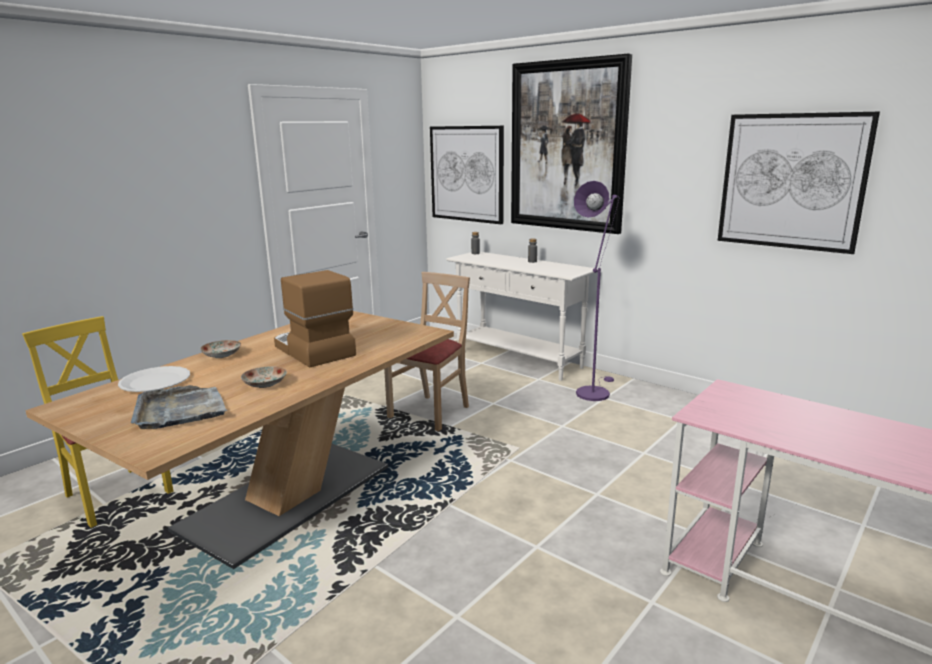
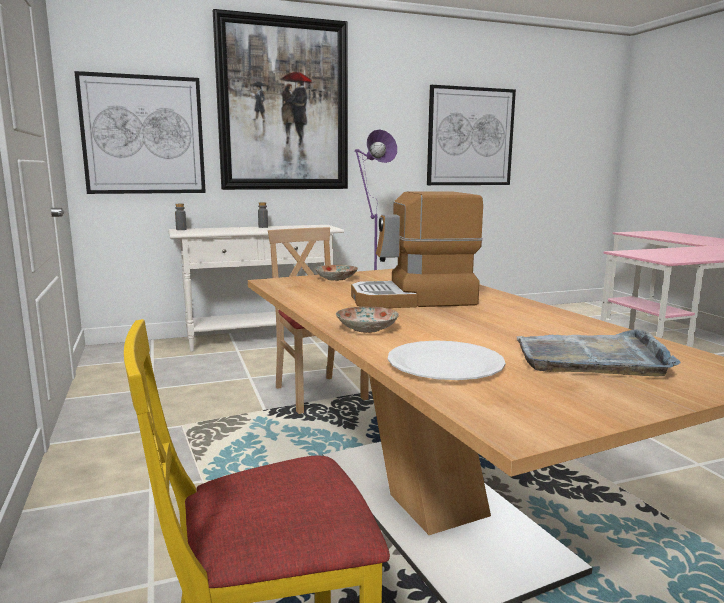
camera: 60 degrees left, 5 degrees down
plate [241,366,287,388] -> plate moved to [315,265,358,281]

